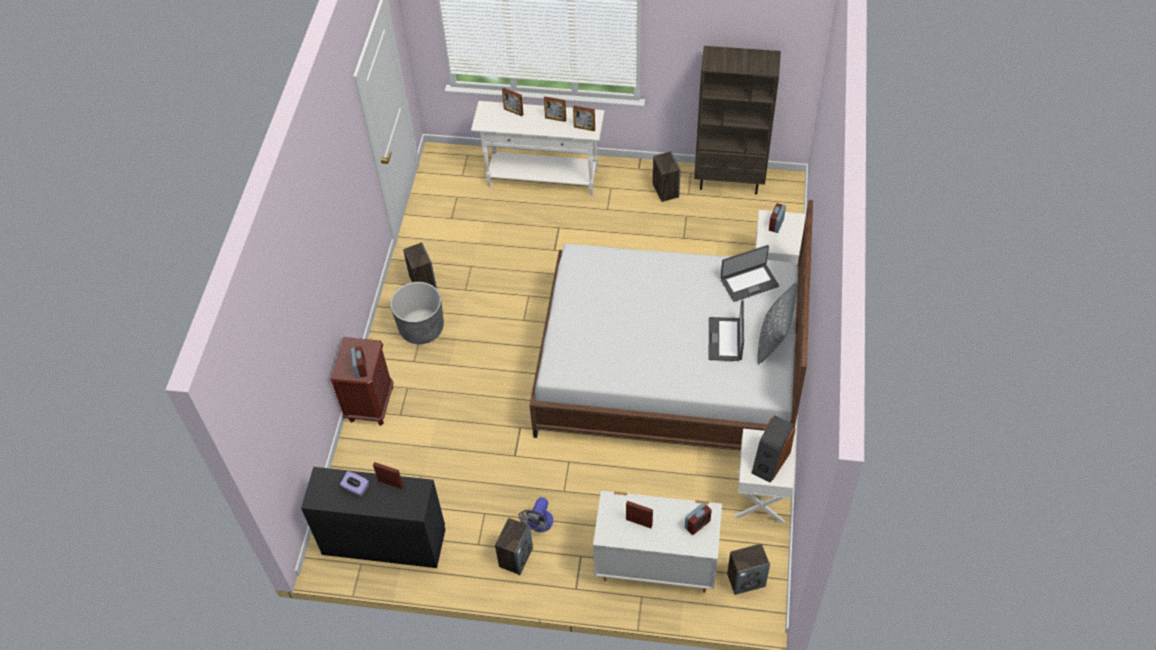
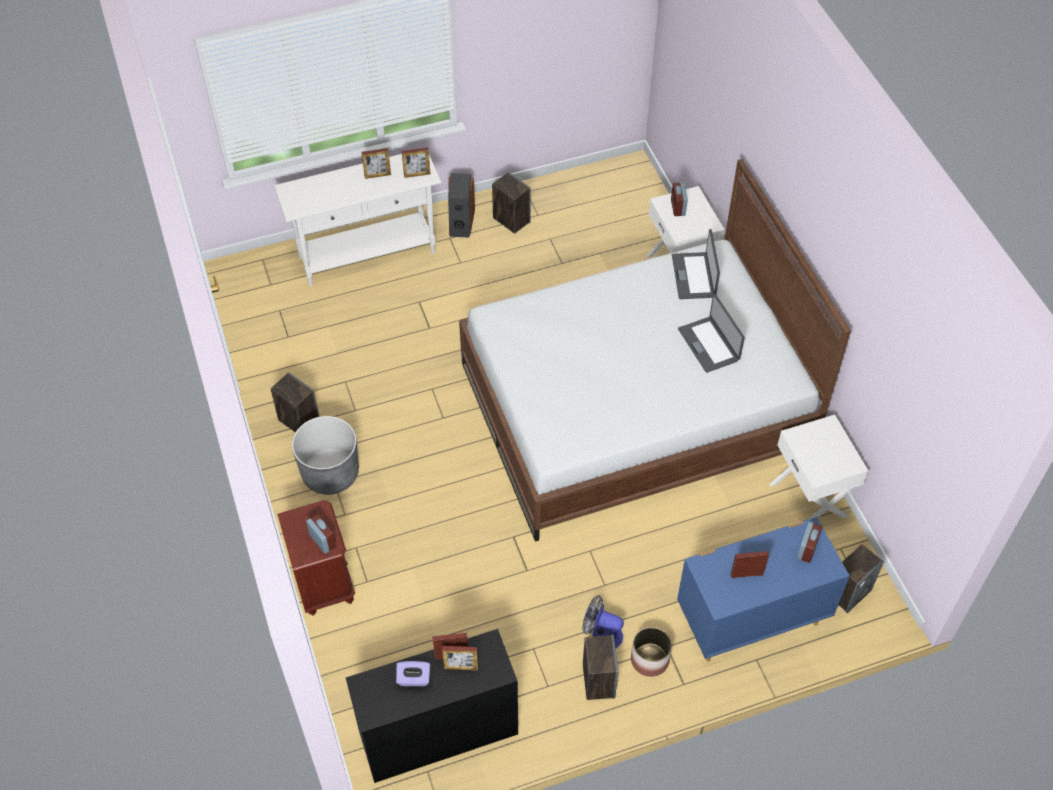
camera: 30 degrees left, 0 degrees up
picture frame [502,88,524,116] -> picture frame moved to [442,646,478,671]
fan [519,497,553,532] -> fan turned 120 degrees clockwise [582,595,624,648]
white dresser [593,491,722,593] -> blue dresser [677,517,850,662]
brown bookcase [694,46,781,194] -> none
laptop [721,245,779,302] -> laptop turned 135 degrees clockwise [672,229,720,299]
speaker [751,415,795,483] -> speaker moved to [448,173,475,238]
grey pillow [757,282,797,364] -> none
none -> planter [631,627,672,677]

